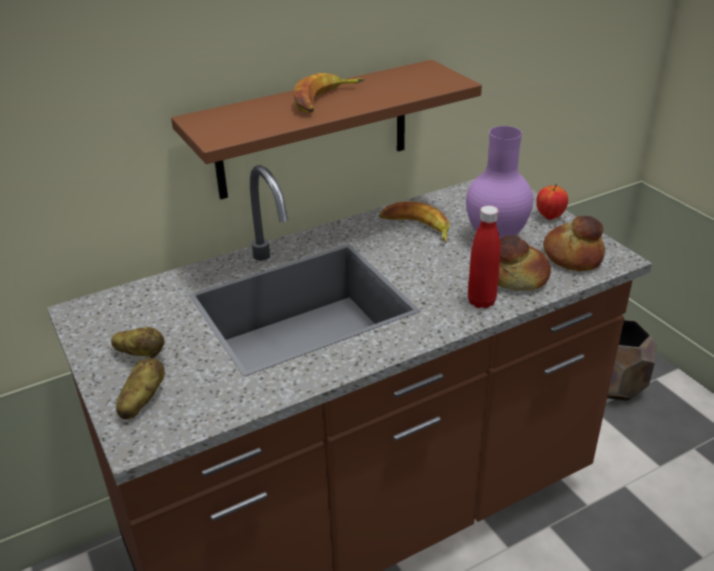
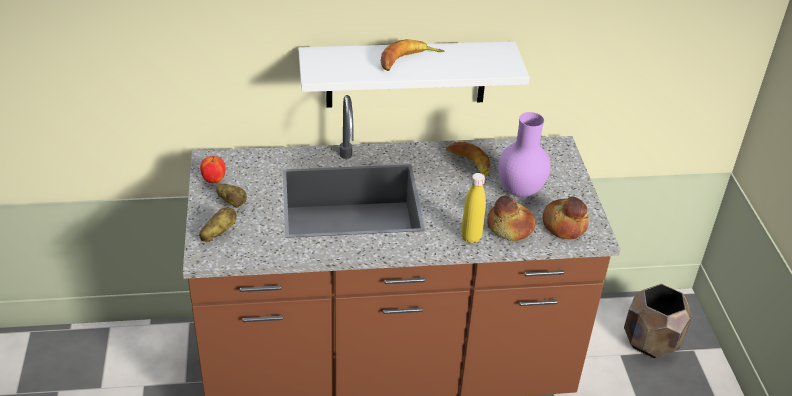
camera: 20 degrees right, 5 degrees up
brown shelf [171,60,482,199] -> white shelf [299,41,530,108]
red bottle [468,206,501,308] -> yellow bottle [461,173,486,243]
apple [536,184,568,220] -> apple moved to [200,156,226,183]

